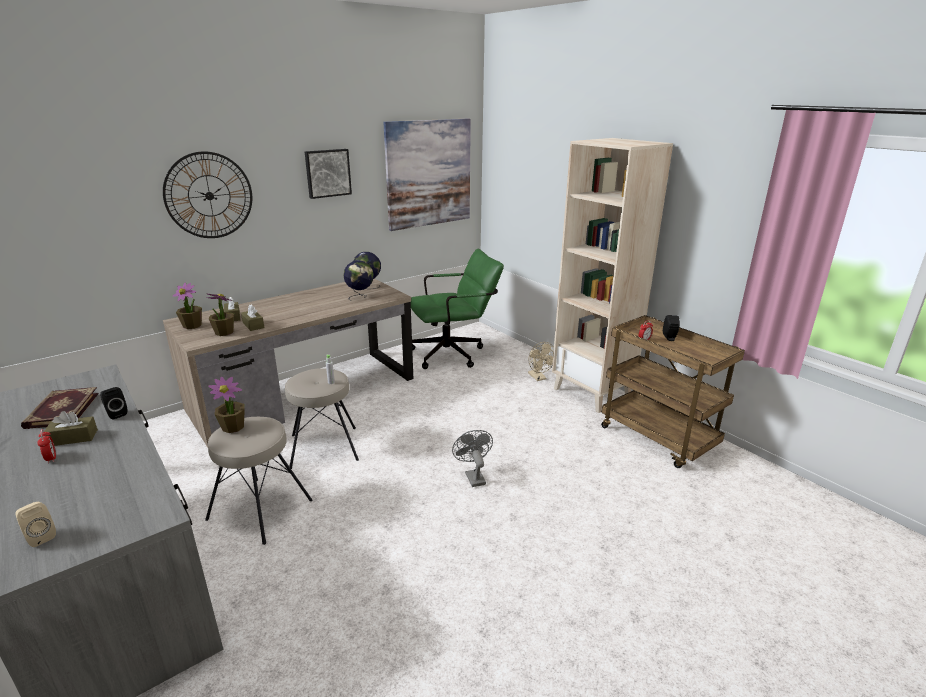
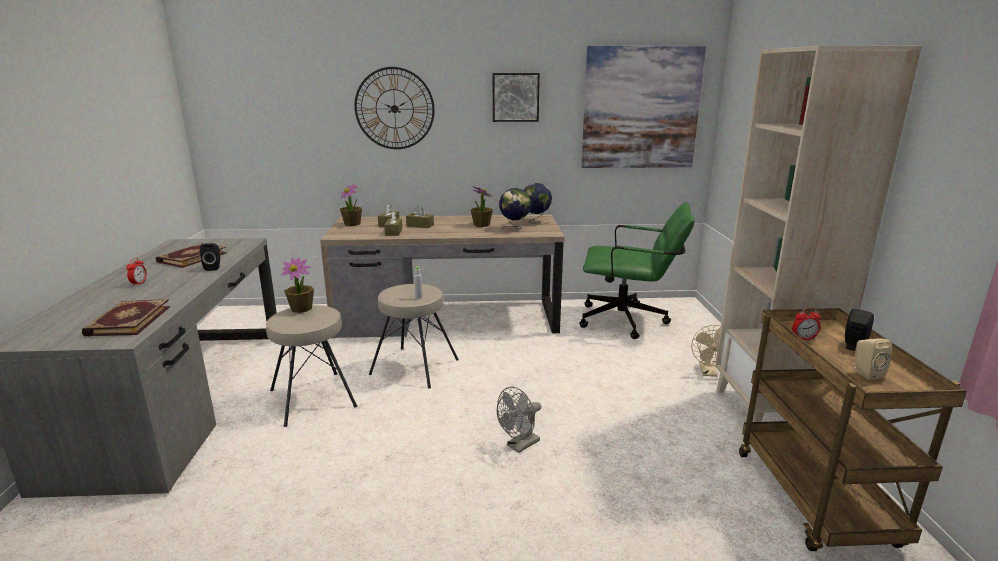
camera: 35 degrees right, 5 degrees down
beige speaker [15,501,56,547] -> beige speaker moved to [853,338,892,380]
brown tissue box [44,411,98,446] -> brown tissue box moved to [406,205,434,228]
potted plant [206,293,234,336] -> potted plant moved to [471,186,493,227]
grey fan [452,430,493,487] -> grey fan turned 150 degrees counterclockwise [497,386,541,453]
none -> book [82,299,170,337]

